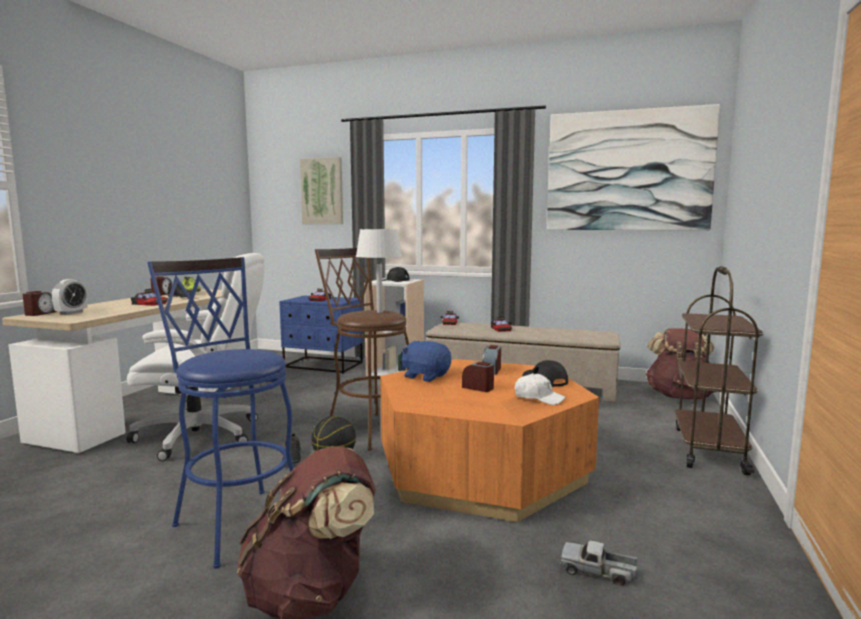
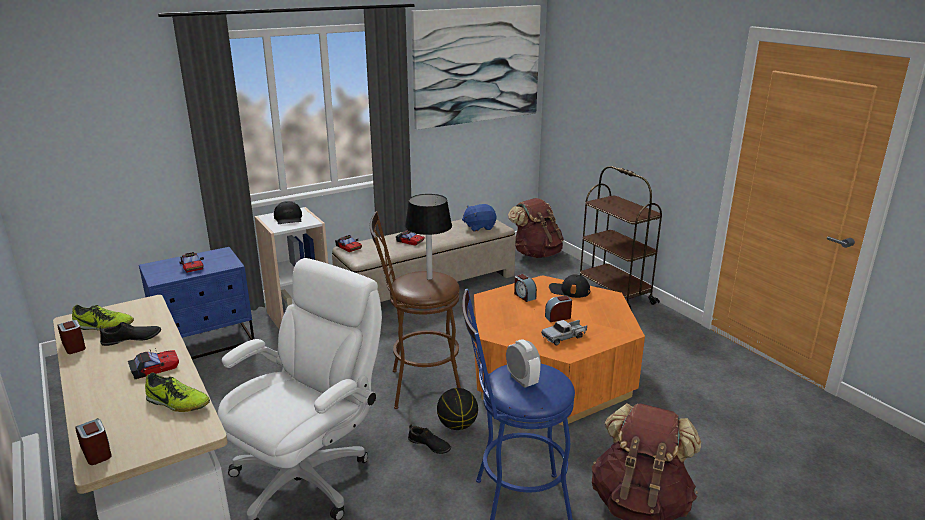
camera: 50 degrees left, 15 degrees up
alarm clock [52,279,87,315] -> alarm clock moved to [506,339,541,388]
picture [300,157,343,224] -> none
white table lamp [356,229,402,313] -> black table lamp [405,194,452,280]
blue plush toy [402,341,451,382] -> blue plush toy moved to [462,204,496,232]
white cap [515,373,565,405] -> none
toy truck [560,540,638,586] -> toy truck moved to [541,320,587,345]
none -> shoe [145,372,210,412]

